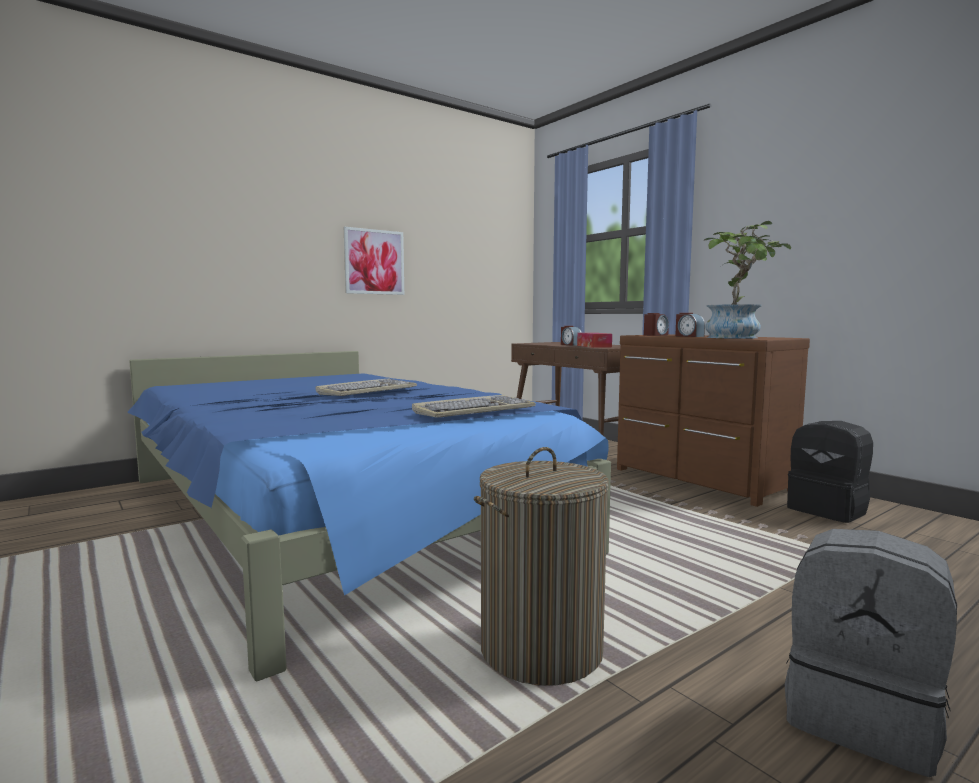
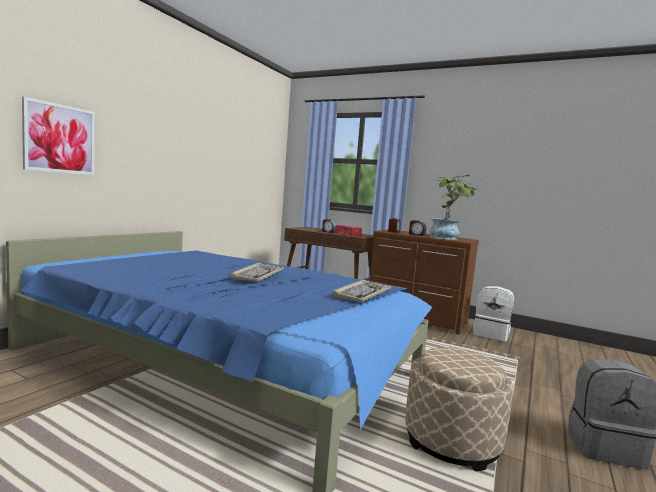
camera: 25 degrees left, 0 degrees up
picture [344,227,404,295] -> picture moved to [22,97,95,175]
laundry basket [474,447,609,685] -> beige ottoman [405,347,513,471]
black backpack [787,421,873,523] -> white backpack [473,286,514,342]

